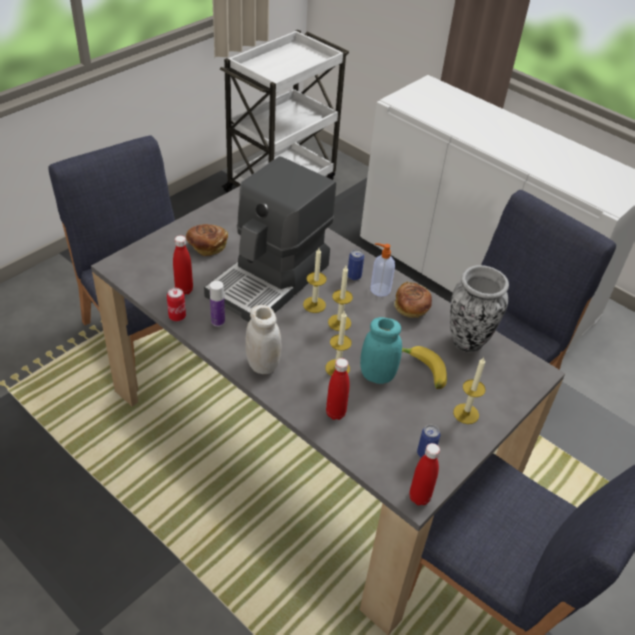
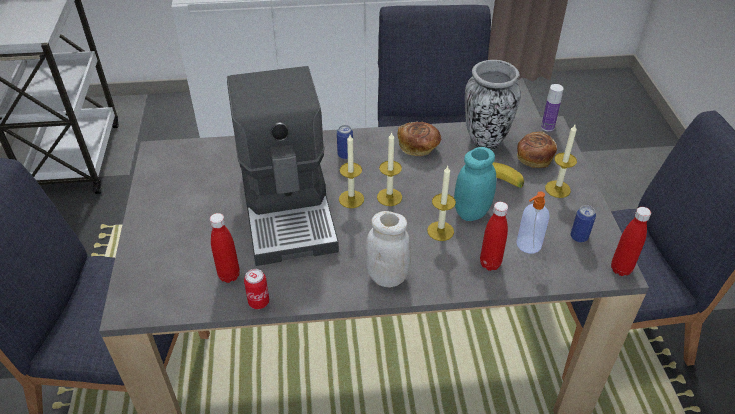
camera: 45 degrees left, 0 degrees up
bread [186,224,228,256] -> bread moved to [517,131,557,168]
bottle [210,281,225,327] -> bottle moved to [541,84,564,131]
soap dispenser [371,243,395,297] -> soap dispenser moved to [517,191,549,253]

